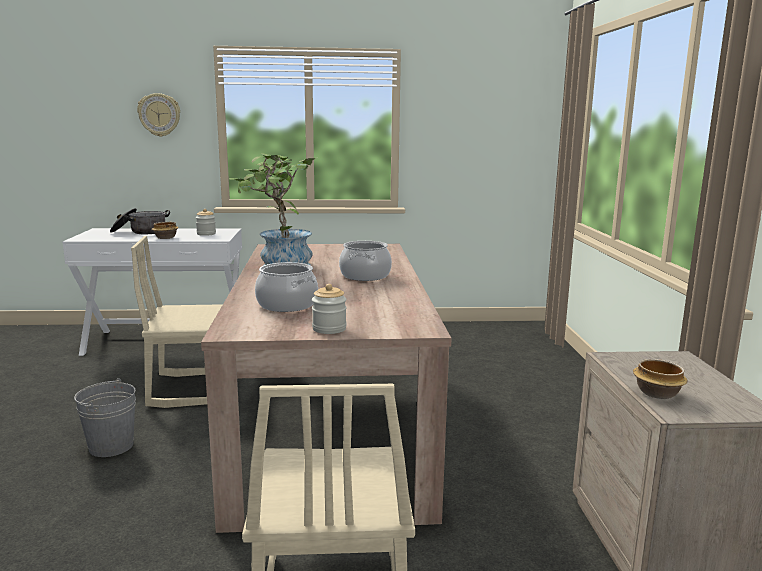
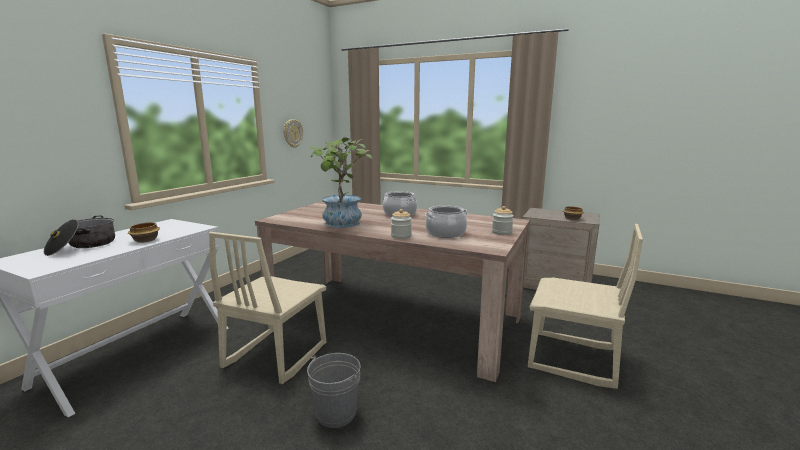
camera: 60 degrees left, 0 degrees up
wall clock [137,93,180,137] -> wall clock moved to [284,119,303,148]
jar [196,209,216,236] -> jar moved to [391,209,412,239]

